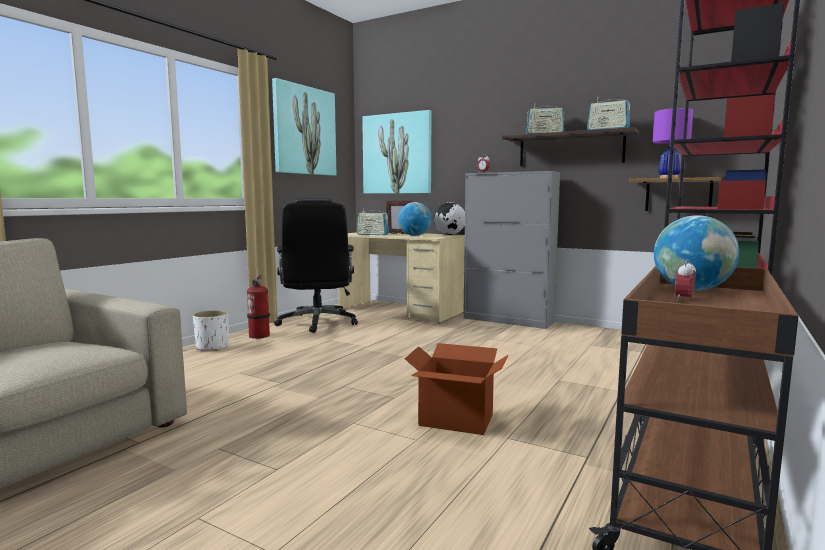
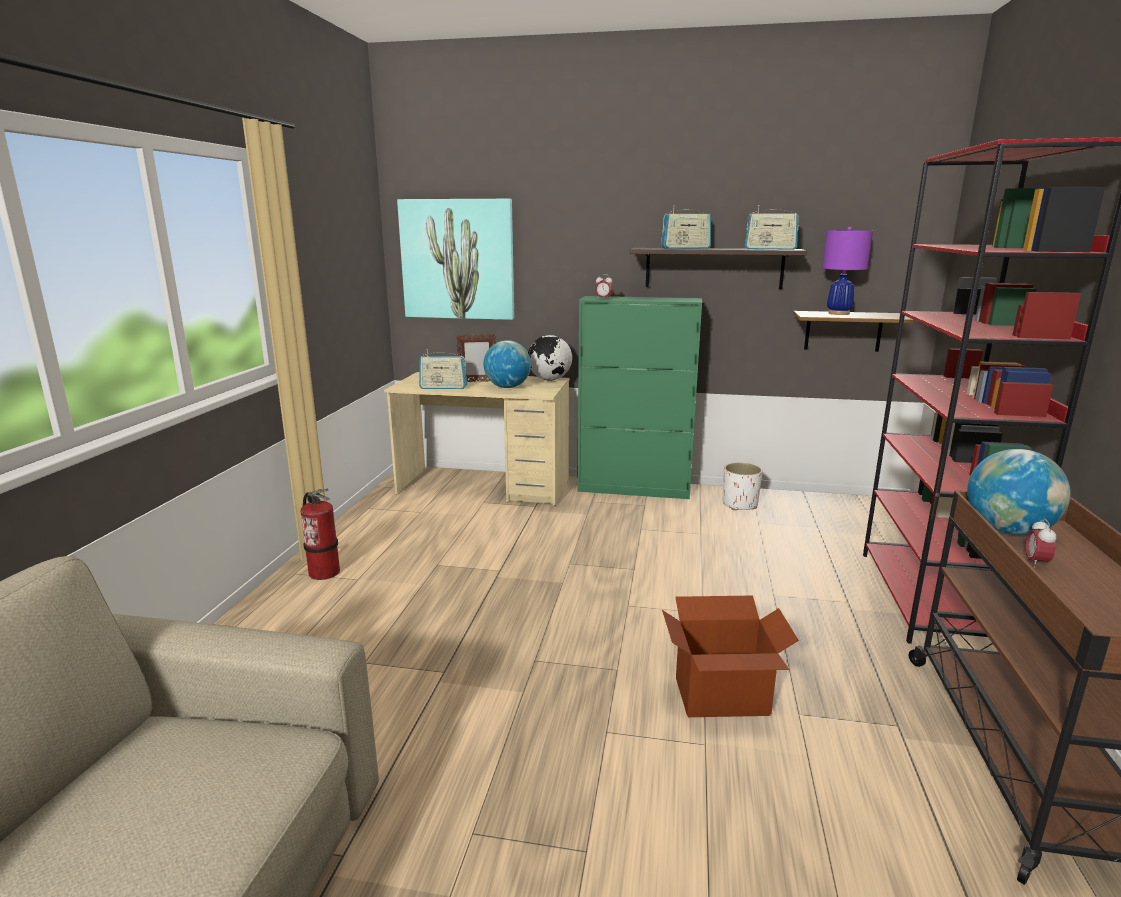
camera: 20 degrees left, 10 degrees up
white planter [193,310,229,351] -> white planter moved to [723,462,763,510]
picture [272,78,336,176] -> none
black office chair [274,197,358,333] -> none
grey cabinet [463,171,560,329] -> green cabinet [577,296,702,499]

